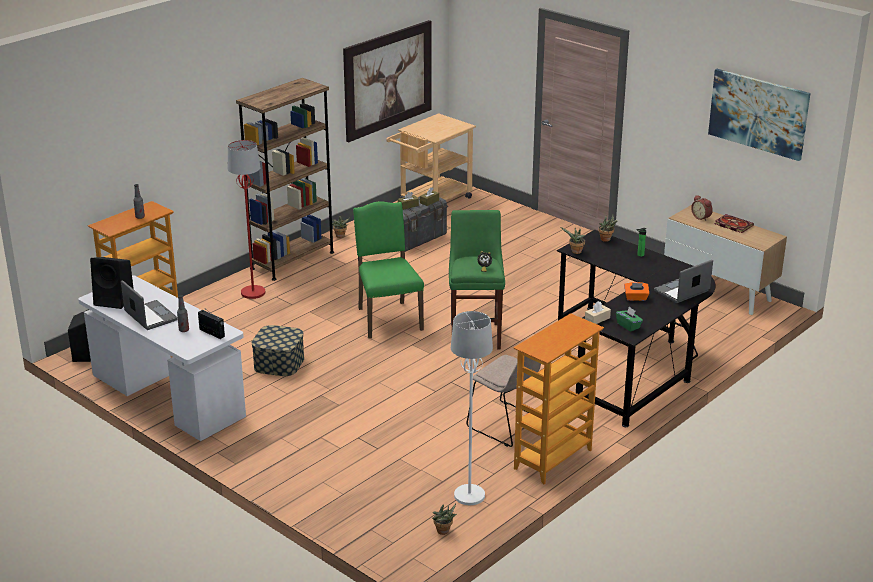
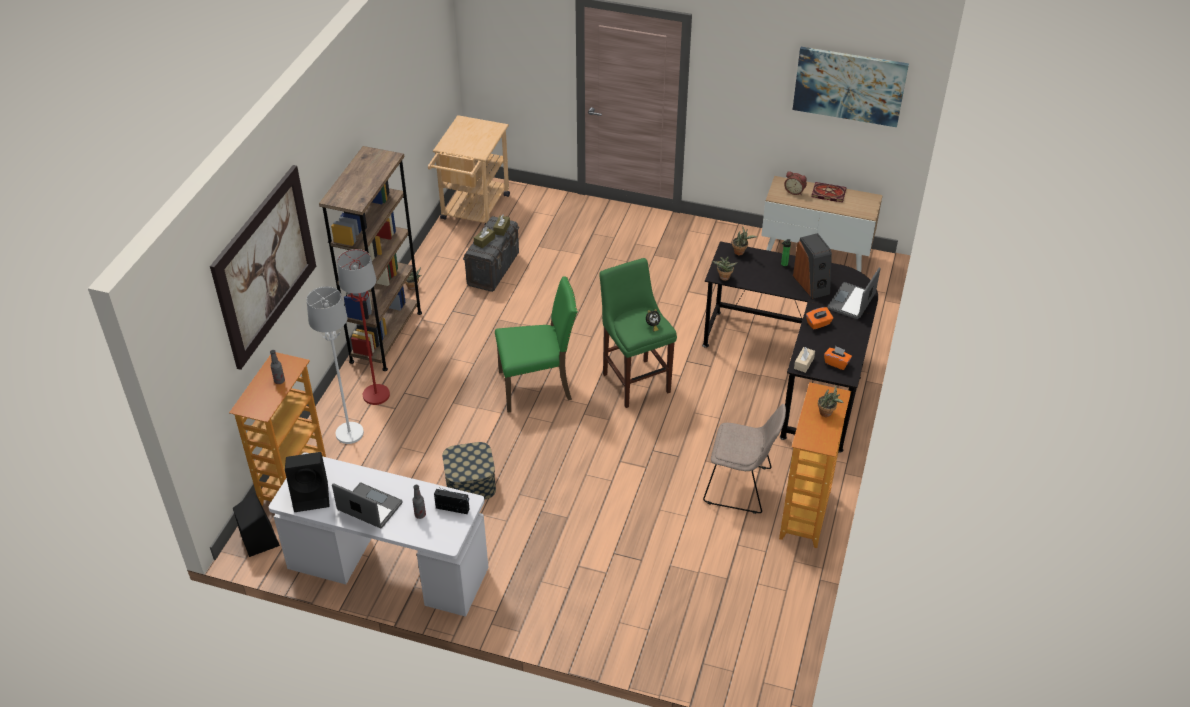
camera: 25 degrees left, 15 degrees up
picture [343,20,432,142] -> picture moved to [210,165,316,370]
green chair [353,201,424,338] -> green chair turned 120 degrees clockwise [495,276,578,413]
potted plant [432,503,457,535] -> potted plant moved to [818,385,844,417]
white floor lamp [451,311,493,505] -> white floor lamp moved to [307,286,364,444]
green tissue box [616,307,643,331] -> orange tissue box [824,346,852,370]
none -> speaker [793,233,832,299]

